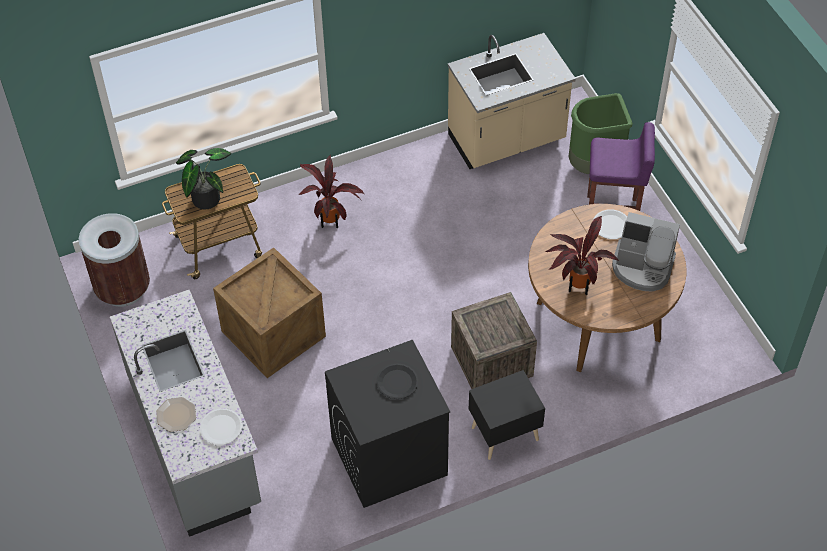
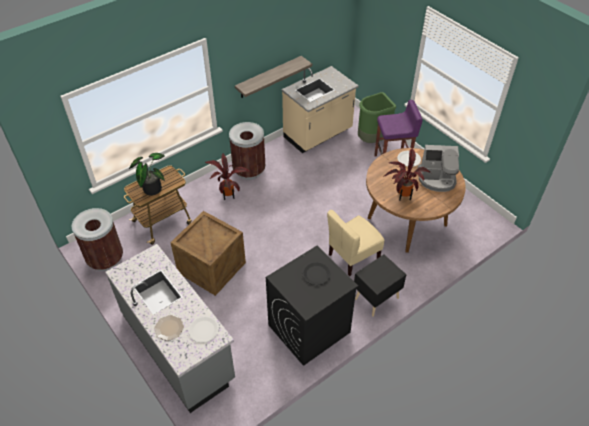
camera: 15 degrees left, 5 degrees down
crate [451,292,537,389] -> beige chair [327,210,385,276]
none -> brown trash can [229,122,266,180]
none -> shelf [235,56,312,98]

